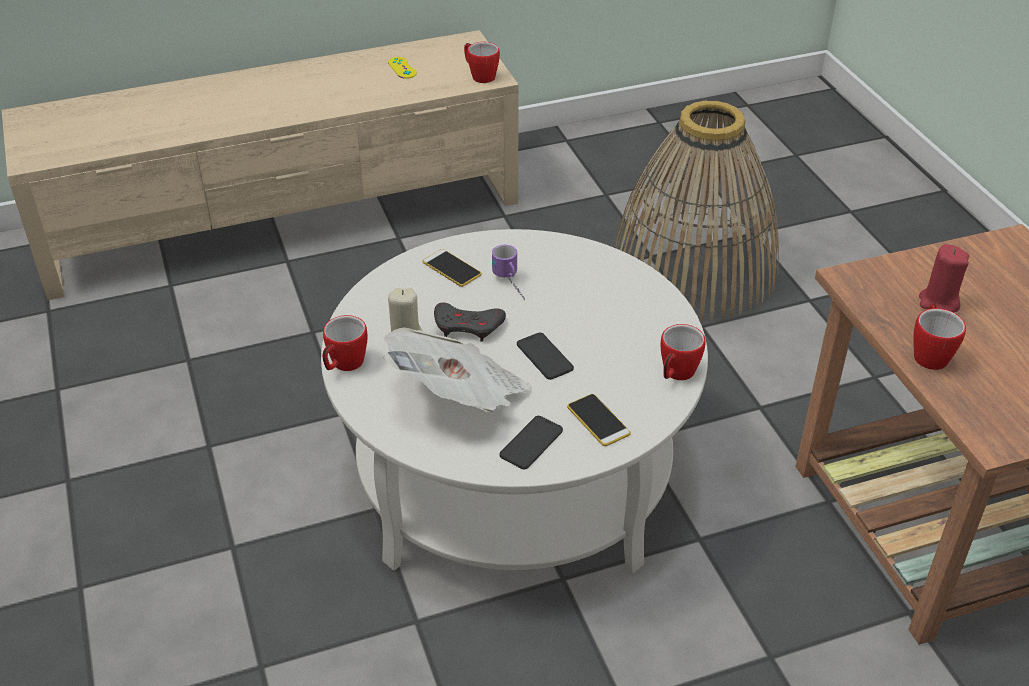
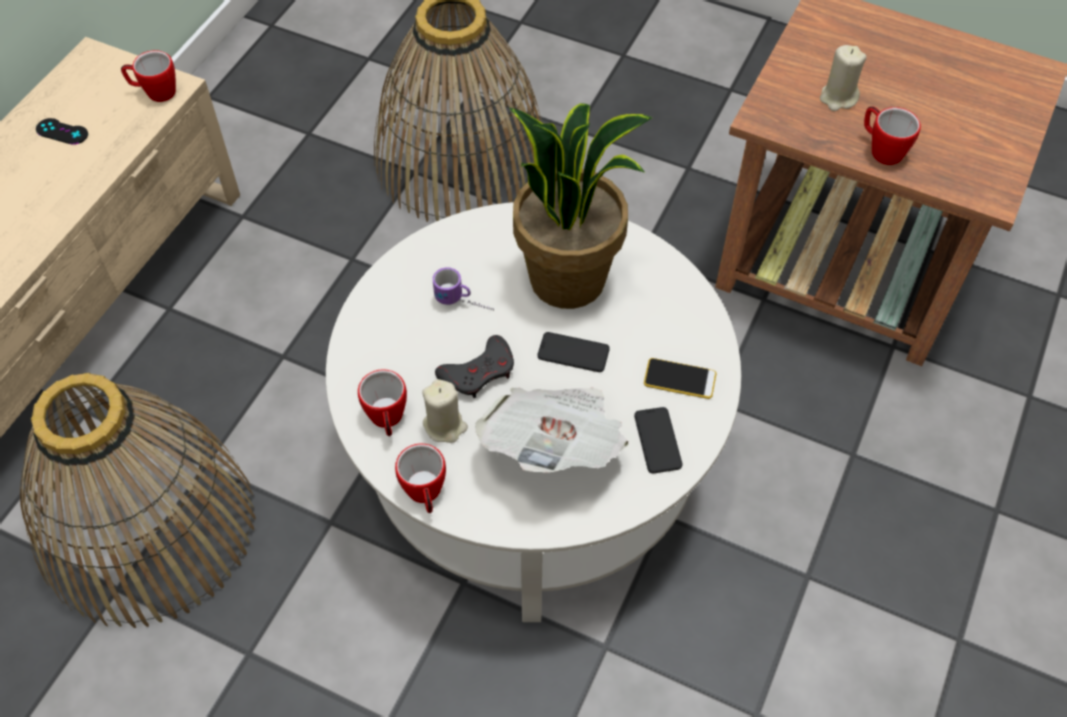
camera: 45 degrees left, 15 degrees up
yellow game controller [388,57,417,79] -> black game controller [36,118,88,145]
phone [423,249,482,287] -> none
mug [661,324,705,380] -> mug moved to [358,369,407,436]
red candle [919,244,969,313] -> beige candle [820,45,866,111]
none -> basket [20,373,256,628]
none -> potted plant [509,103,652,309]

